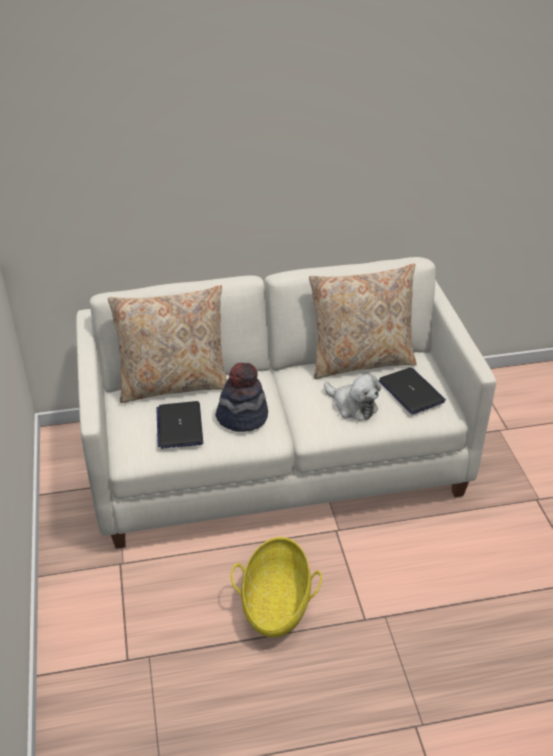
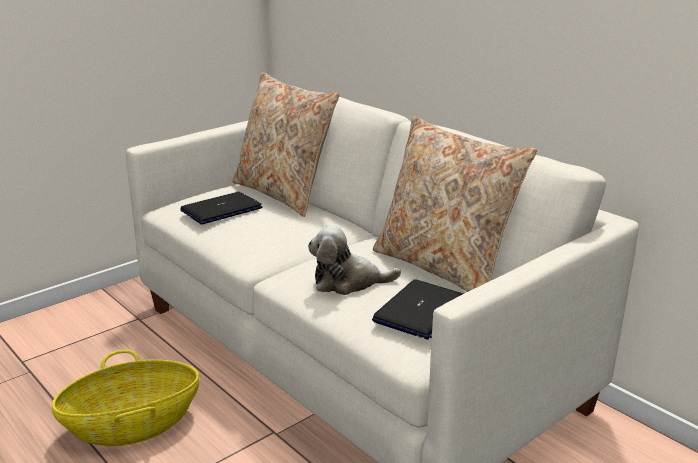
camera: 60 degrees right, 15 degrees down
hat [215,363,268,432] -> none
plush toy [324,374,381,421] -> plush toy turned 75 degrees clockwise [308,225,401,295]

